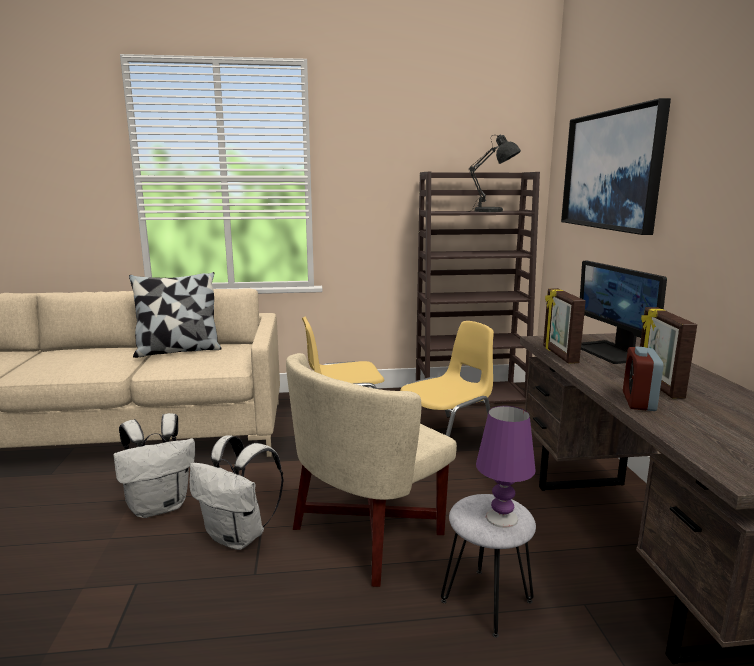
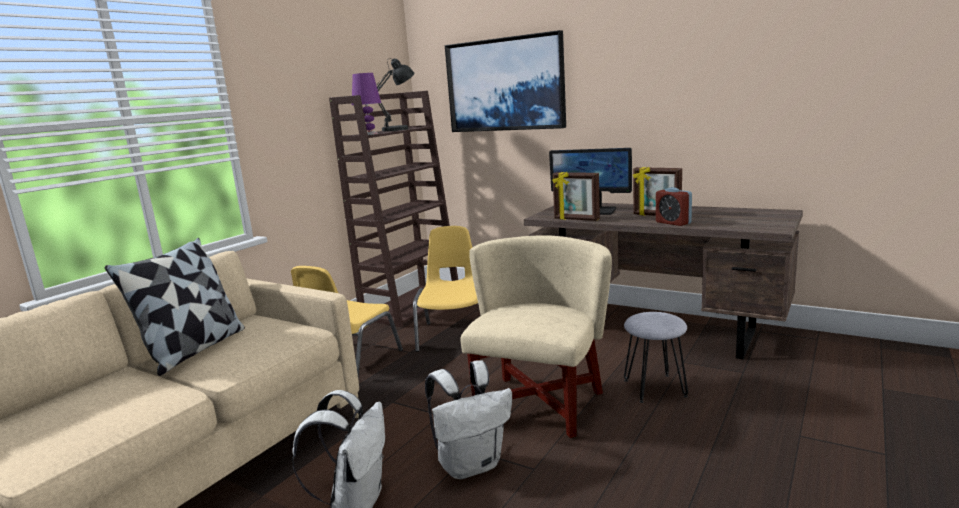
camera: 50 degrees left, 0 degrees up
beige armchair [286,353,457,587] -> beige armchair turned 150 degrees counterclockwise [460,235,612,438]
purple table lamp [476,406,536,528] -> purple table lamp moved to [352,73,381,135]

